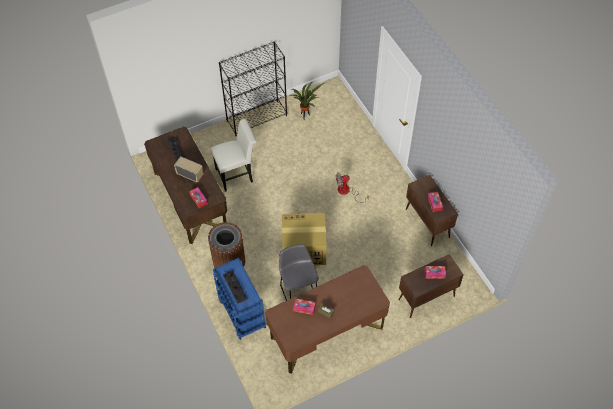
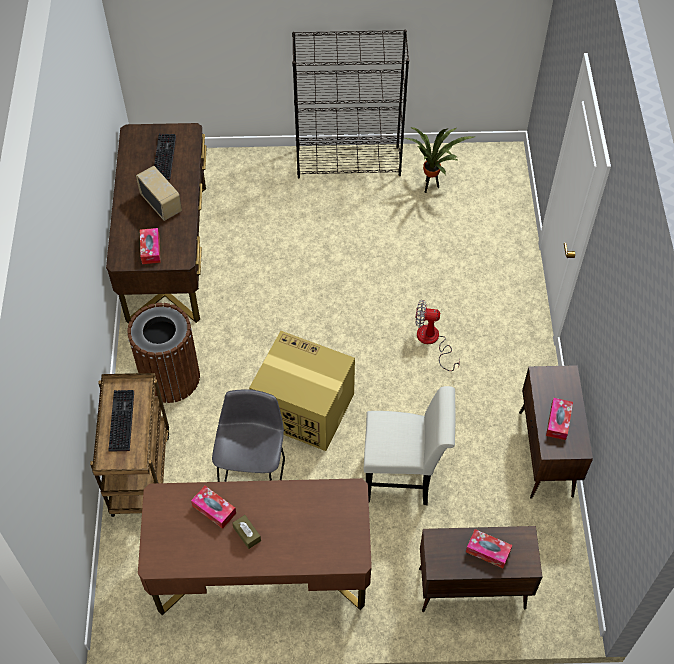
camera: 25 degrees right, 0 degrees up
white chair [210,119,257,192] -> white chair moved to [364,386,456,505]
blue cart [213,258,266,340] -> brown cart [90,373,169,517]

